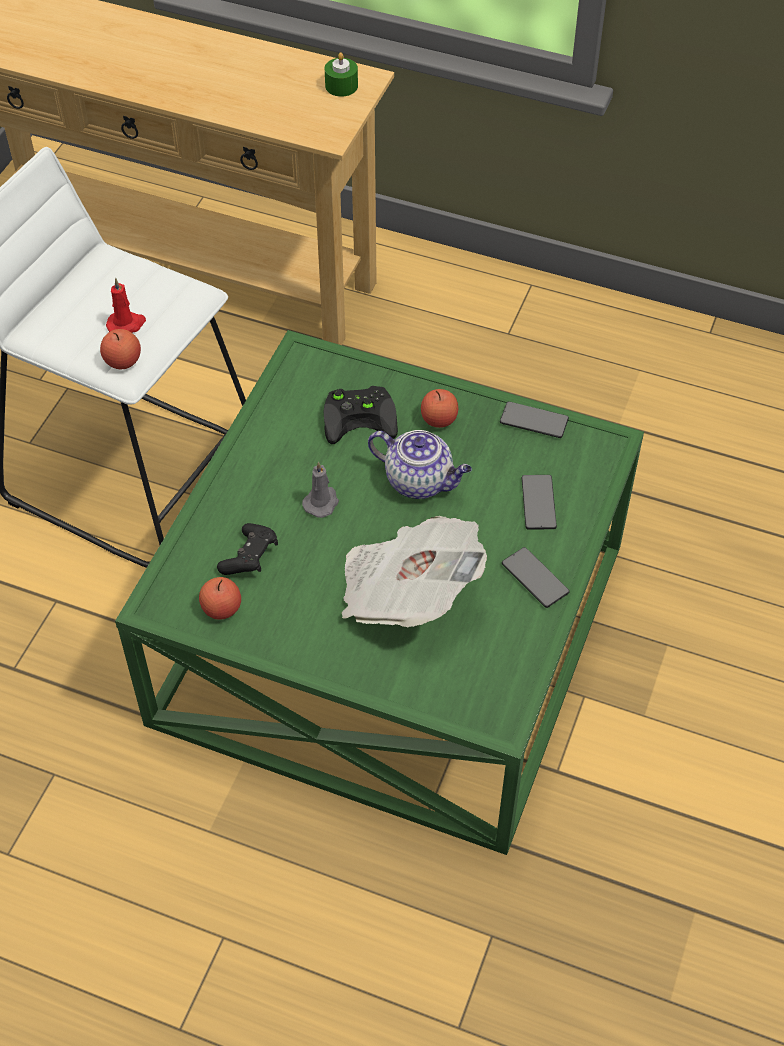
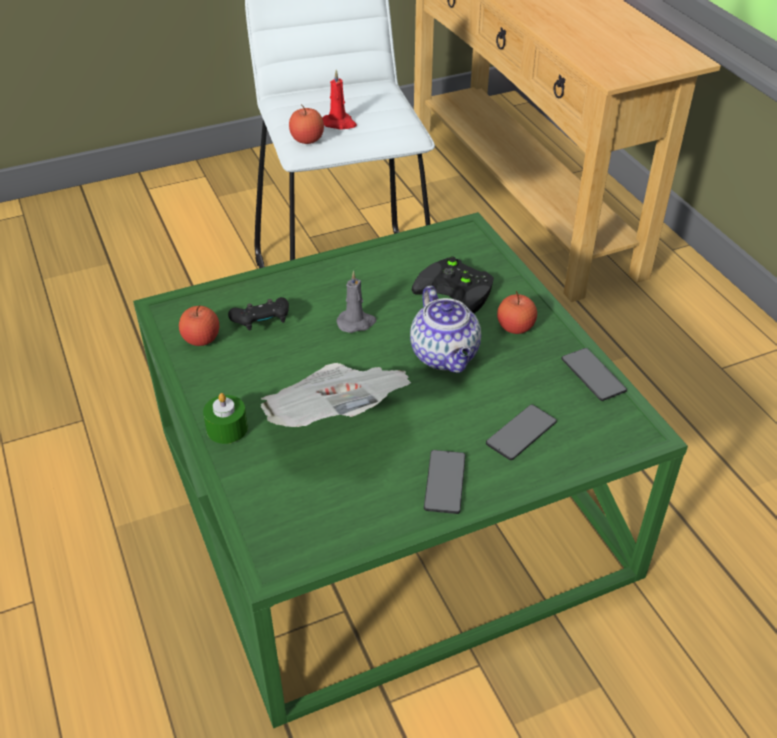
camera: 45 degrees right, 10 degrees down
green candle [325,52,358,97] -> green candle moved to [203,393,248,444]

